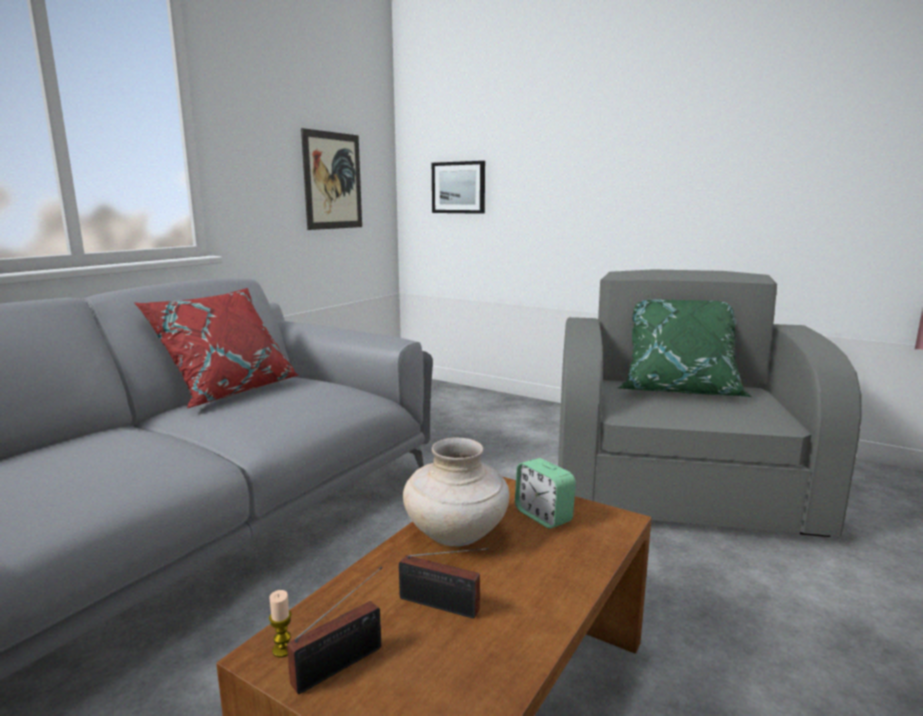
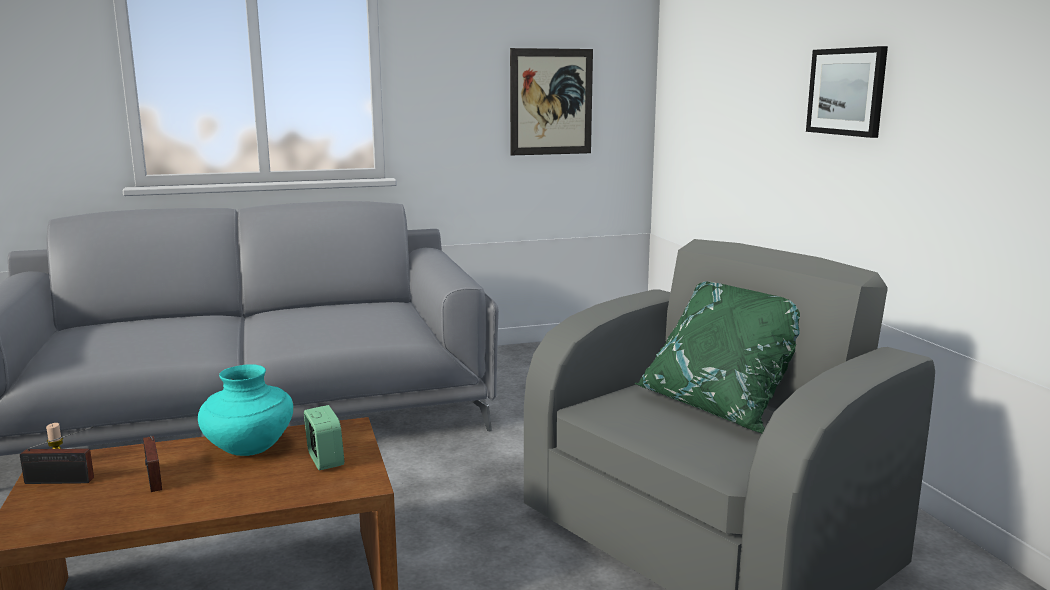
camera: 40 degrees right, 0 degrees up
red pillow [134,288,299,408] -> none
beige vase [403,437,510,546] -> turquoise vase [198,365,293,456]
picture [432,161,485,214] -> picture moved to [806,46,888,138]
alarm clock [515,458,576,528] -> alarm clock turned 150 degrees clockwise [304,405,344,470]

